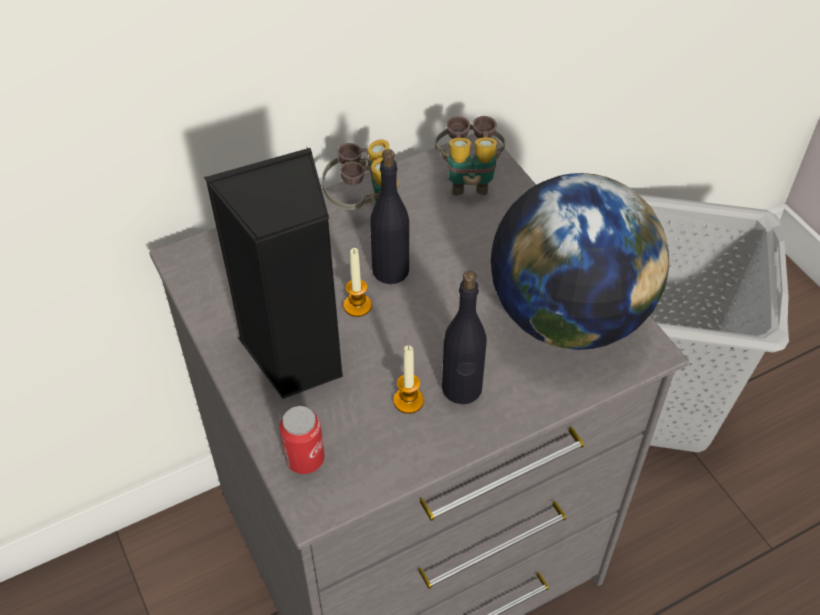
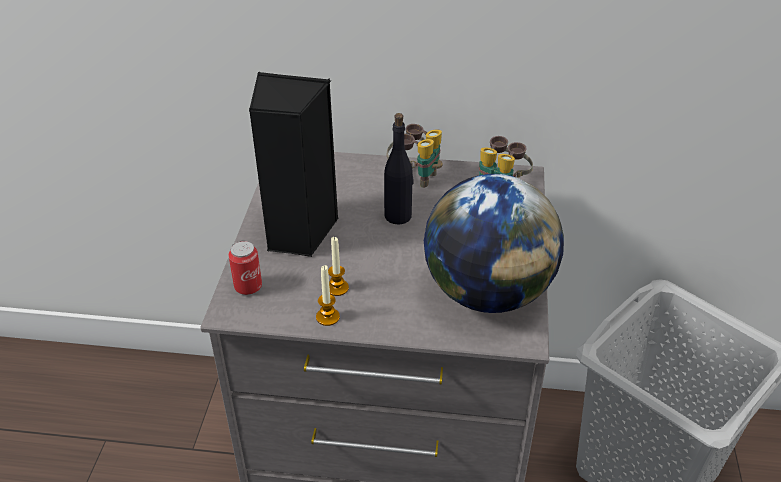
camera: 35 degrees right, 10 degrees down
candle [343,248,372,317] -> candle moved to [316,265,340,326]
black bottle [442,270,487,404] -> none

